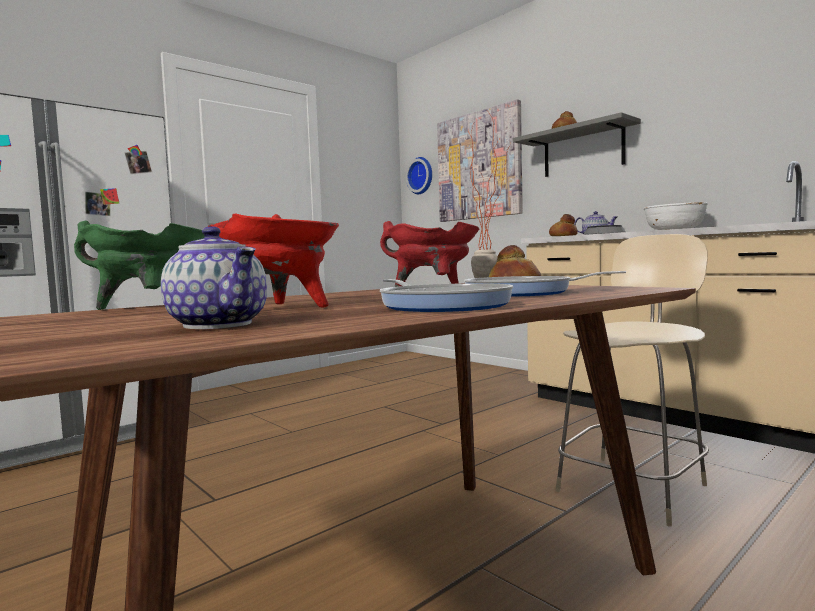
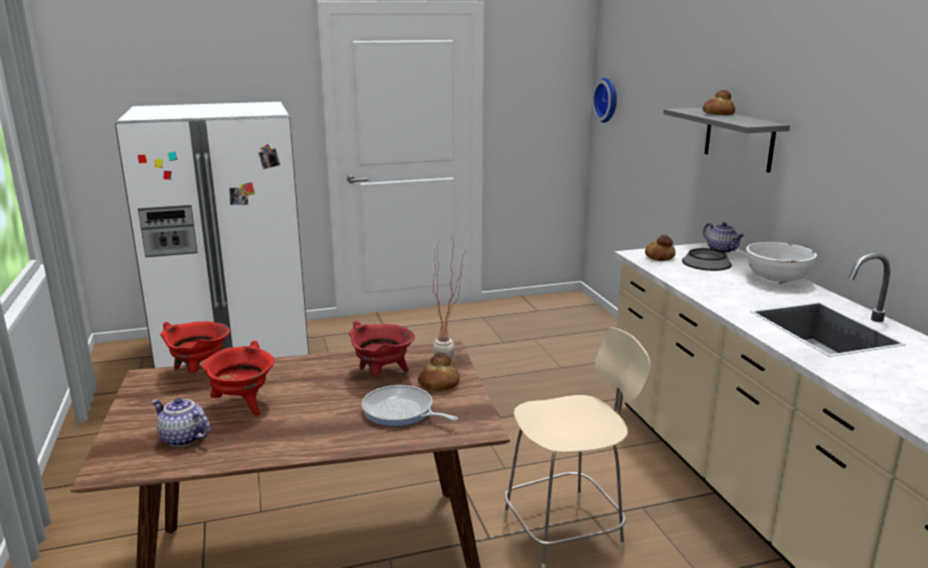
camera: 25 degrees right, 15 degrees up
green cooking pot [74,221,205,310] -> red cooking pot [160,321,230,373]
teapot [161,226,267,329] -> teapot turned 135 degrees clockwise [151,398,211,447]
frying pan [380,279,513,312] -> none
picture [437,99,523,222] -> none

